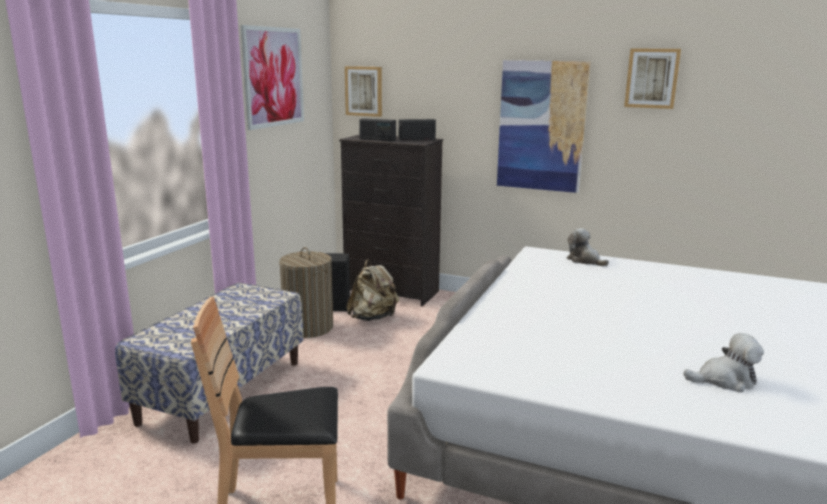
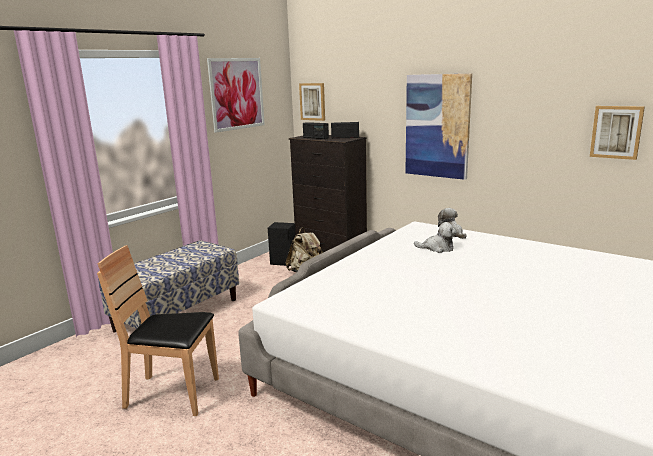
camera: 15 degrees right, 0 degrees up
laundry basket [279,247,333,338] -> none
picture [624,49,681,109] -> picture moved to [590,106,645,160]
plush toy [683,333,764,392] -> plush toy moved to [414,222,457,253]

